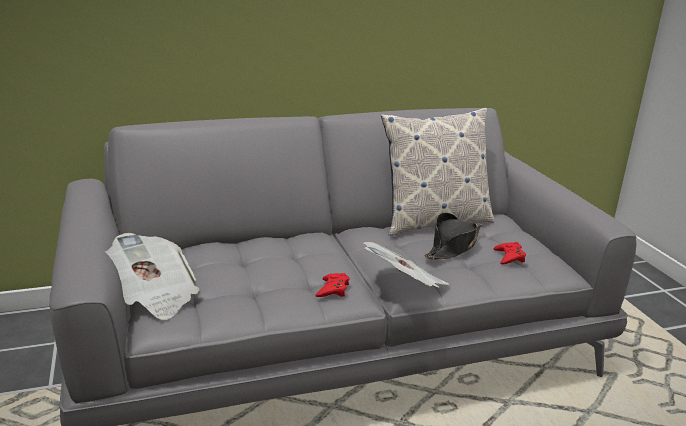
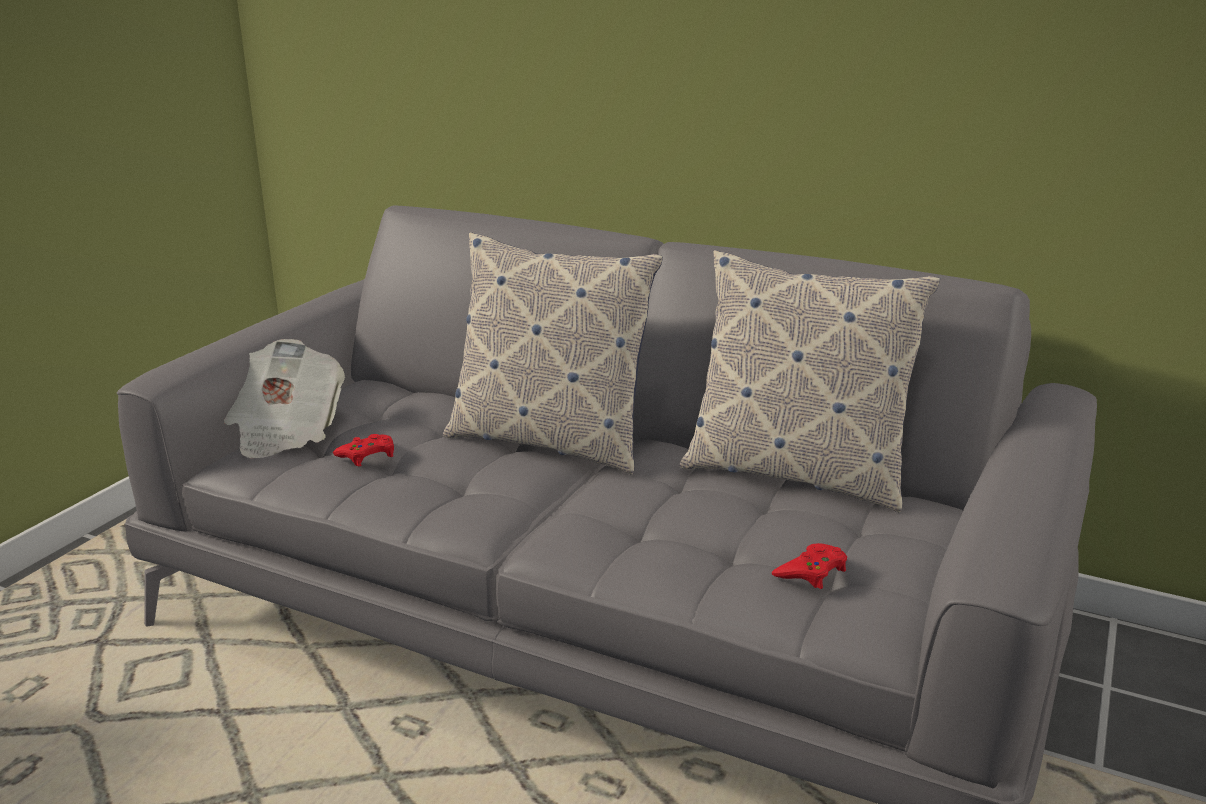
camera: 45 degrees right, 0 degrees up
red game controller [315,273,349,297] -> red game controller moved to [333,434,394,466]
newspaper [363,242,449,287] -> none
black hat [425,213,482,259] -> none
none -> pillow [443,232,663,475]

